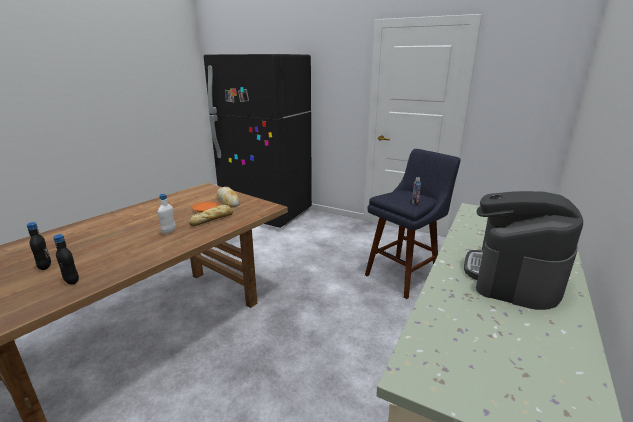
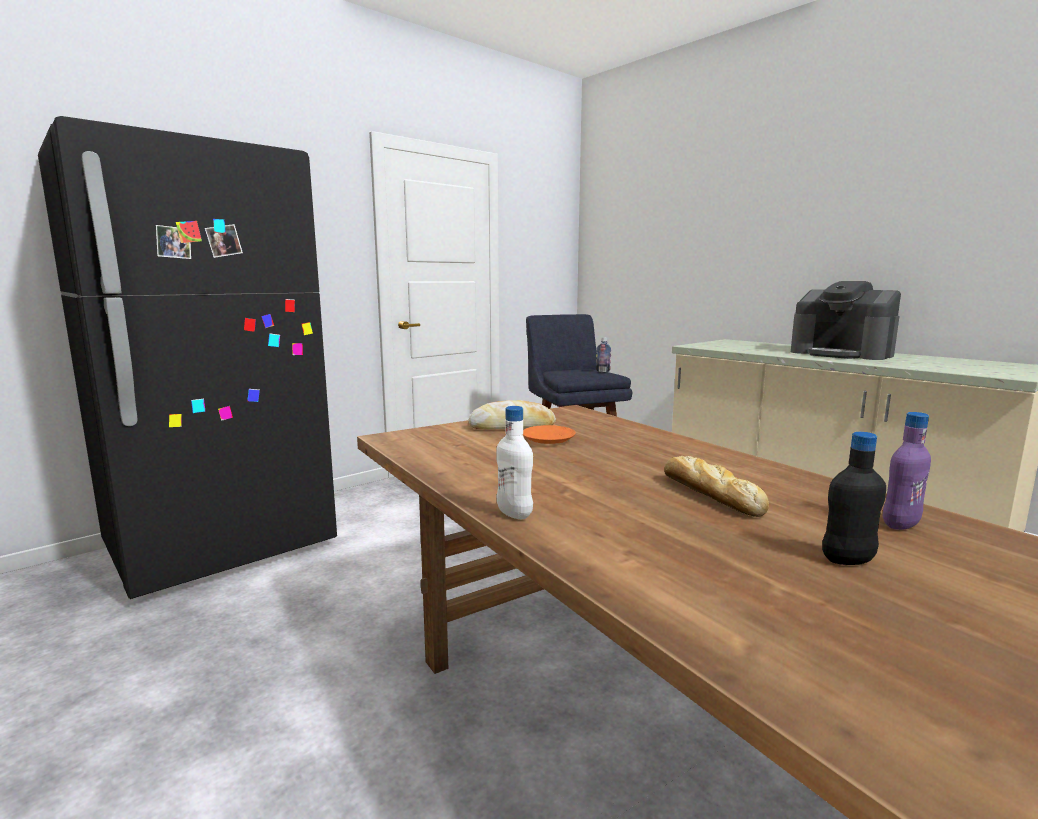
camera: 70 degrees left, 10 degrees down
black bottle [53,234,79,285] -> purple bottle [883,412,931,530]
white bottle [158,194,176,234] -> white bottle moved to [496,406,533,519]
bread [189,205,233,226] -> bread moved to [664,456,769,517]

